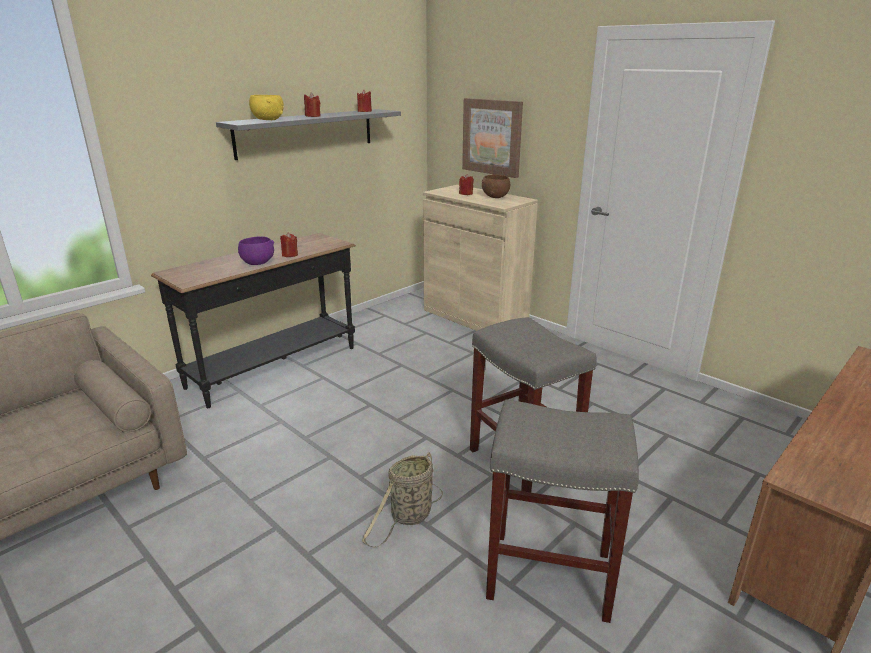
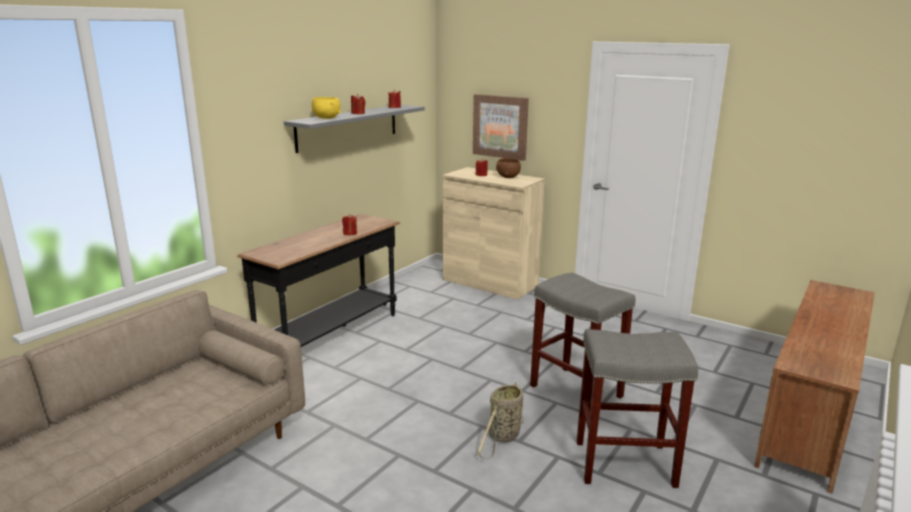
camera: 10 degrees left, 5 degrees down
purple bowl [238,236,274,265] -> none

